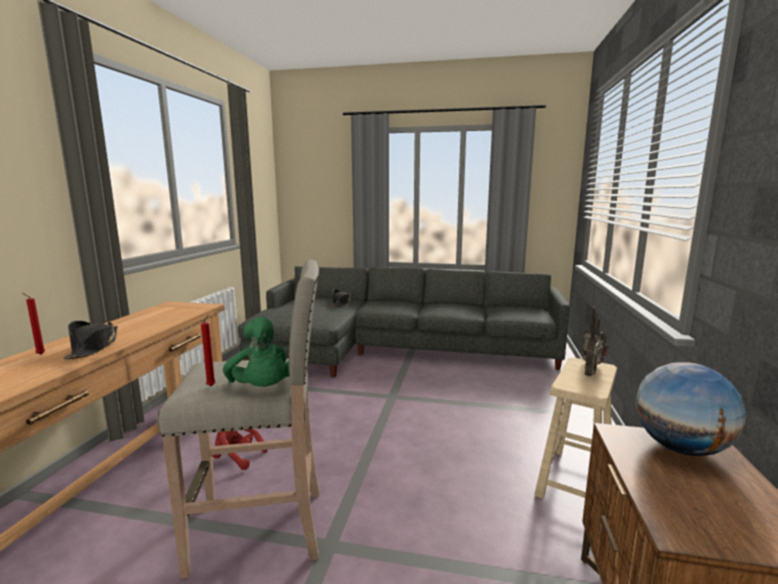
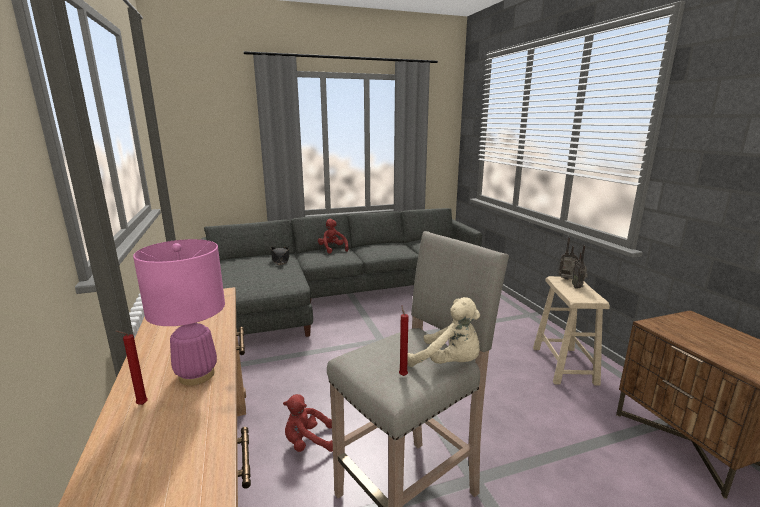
camera: 30 degrees left, 5 degrees up
black hat [63,321,118,359] -> pink table lamp [133,239,225,385]
green plush toy [223,317,289,387] -> beige plush toy [407,297,480,367]
globe [636,362,746,456] -> none
none -> red plush toy [318,219,348,254]

